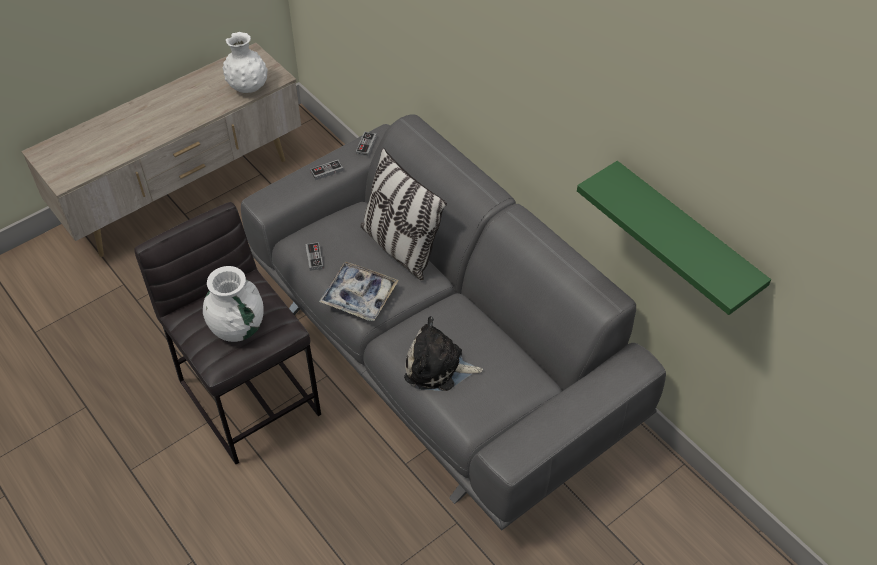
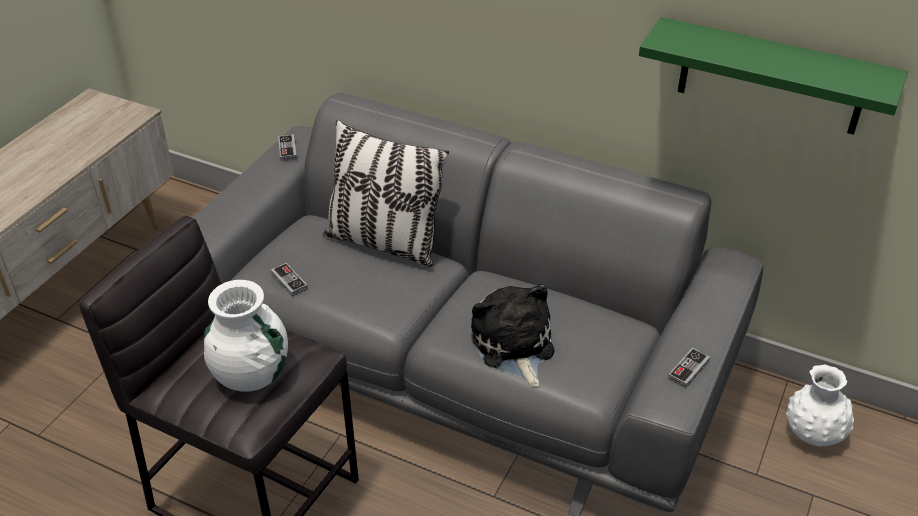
camera: 25 degrees left, 10 degrees down
white vase [223,32,268,93] -> white vase moved to [786,364,854,446]
game controller [310,160,343,180] -> game controller moved to [668,348,710,389]
tray [319,262,399,321] -> none
plush toy [404,316,483,391] -> plush toy turned 90 degrees clockwise [471,284,554,387]

